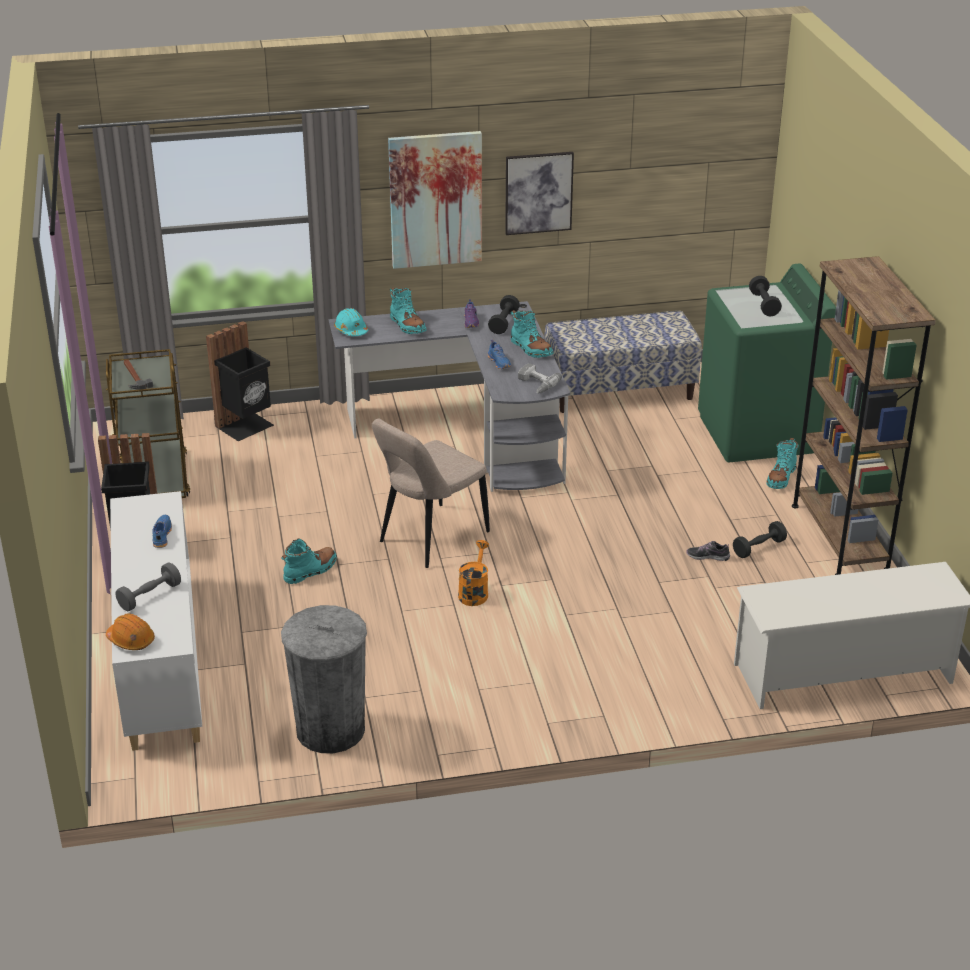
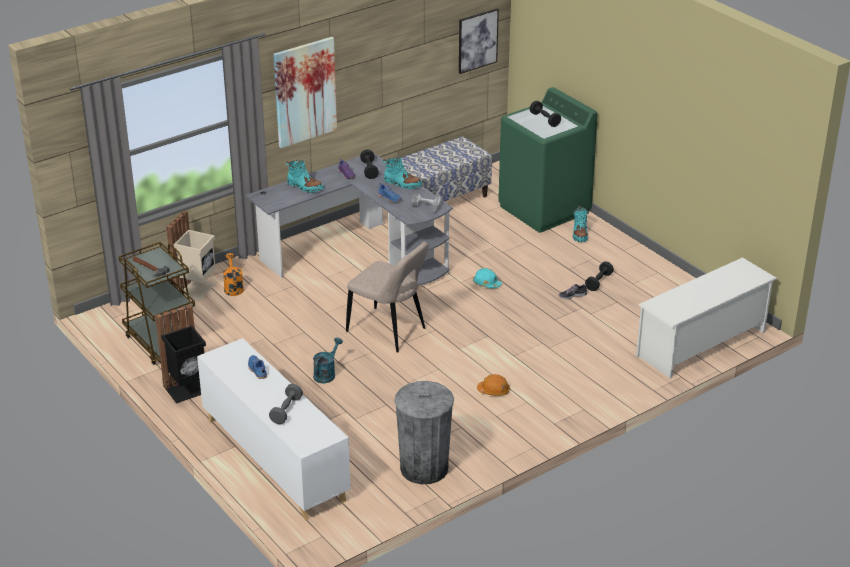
camera: 25 degrees left, 0 degrees up
orange hard hat [106,614,155,650] -> orange hard hat moved to [477,374,510,396]
black trash can [206,321,274,441] -> beige trash can [166,211,216,301]
turquoise boot [281,538,337,584] -> turquoise watering can [313,337,343,383]
turquoise hard hat [334,308,368,336] -> turquoise hard hat moved to [473,268,502,288]
beige chair [372,418,490,568] -> beige chair turned 75 degrees counterclockwise [346,241,429,353]
orange watering can [458,540,489,606] -> orange watering can moved to [223,253,244,296]
picture [505,152,574,235] -> picture moved to [459,9,499,74]
brown bookcase [792,256,936,575] -> none

